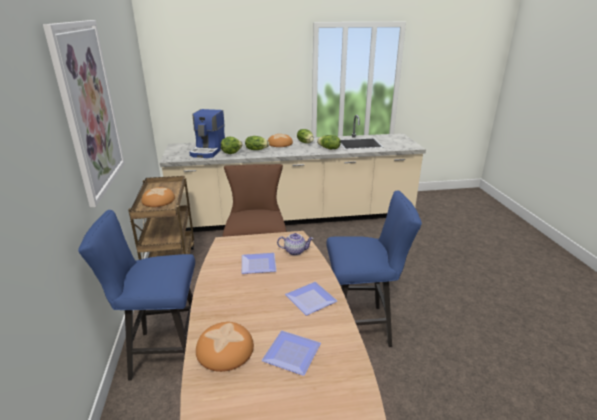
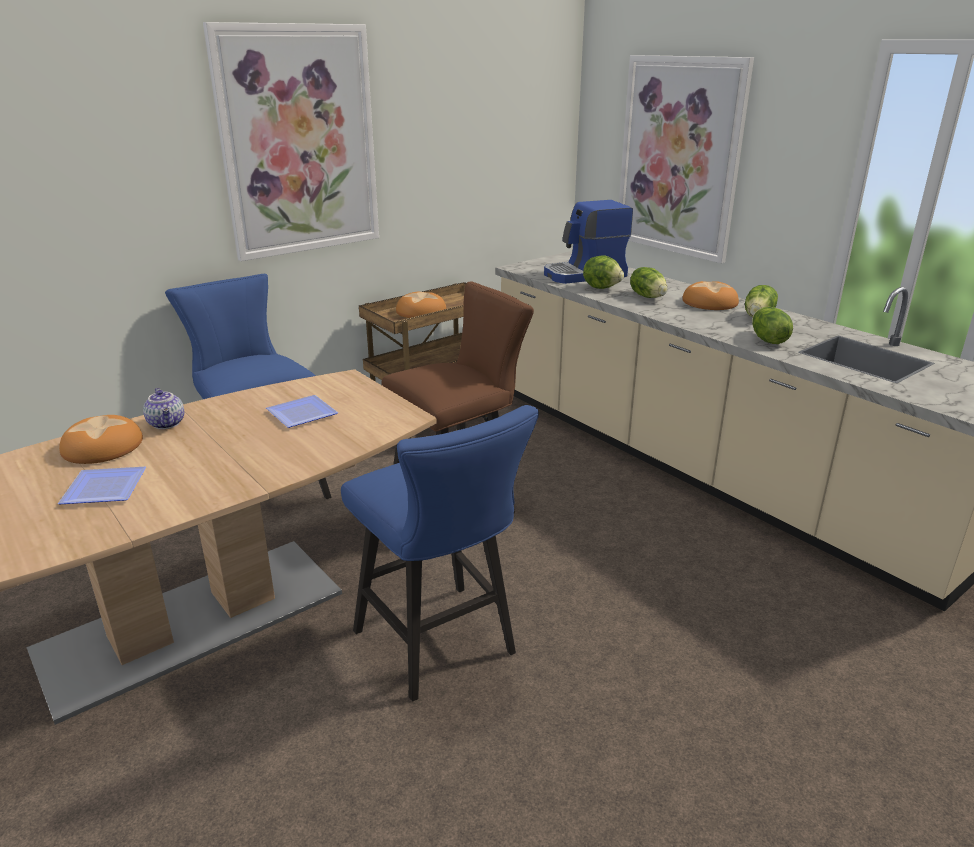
camera: 60 degrees right, 0 degrees up
teapot [277,233,314,256] -> teapot moved to [143,388,184,429]
plate [285,282,337,315] -> none
none -> picture [619,55,754,263]

